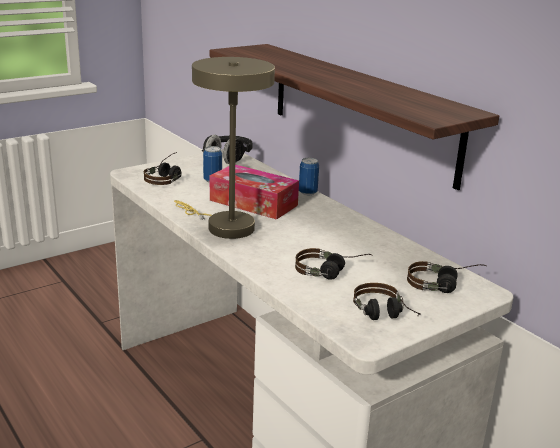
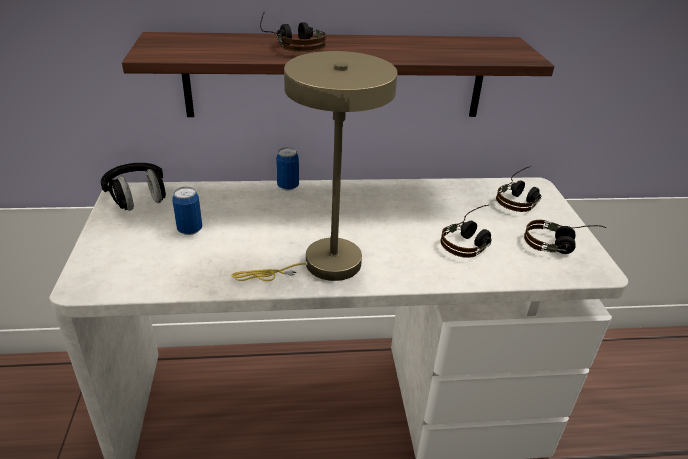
camera: 60 degrees left, 10 degrees up
headphones [144,152,182,185] -> headphones moved to [260,12,326,52]
tissue box [210,165,299,220] -> none

